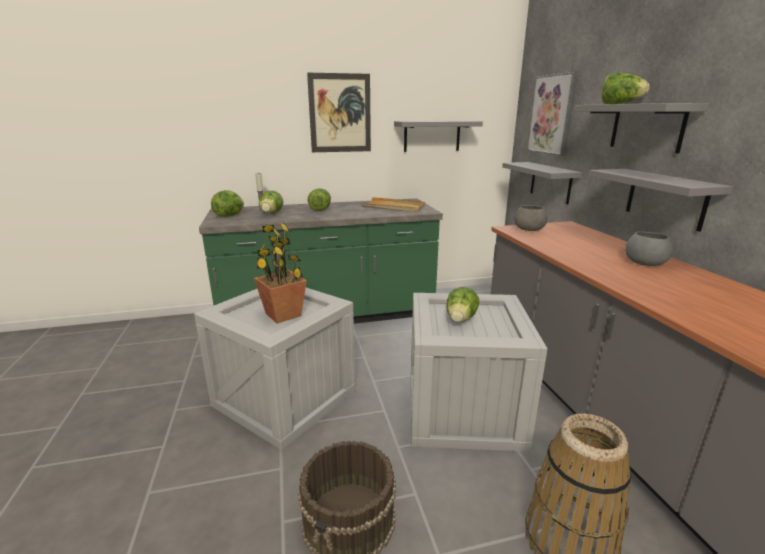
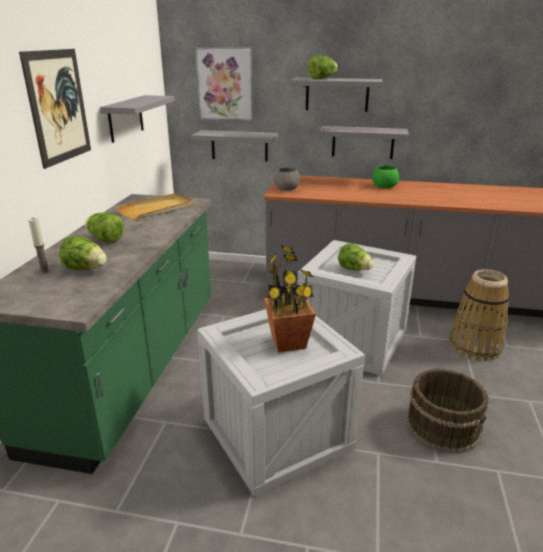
camera: 65 degrees left, 5 degrees up
lettuce [211,190,244,217] -> none
grey bowl [625,231,673,266] -> green bowl [373,166,399,188]

